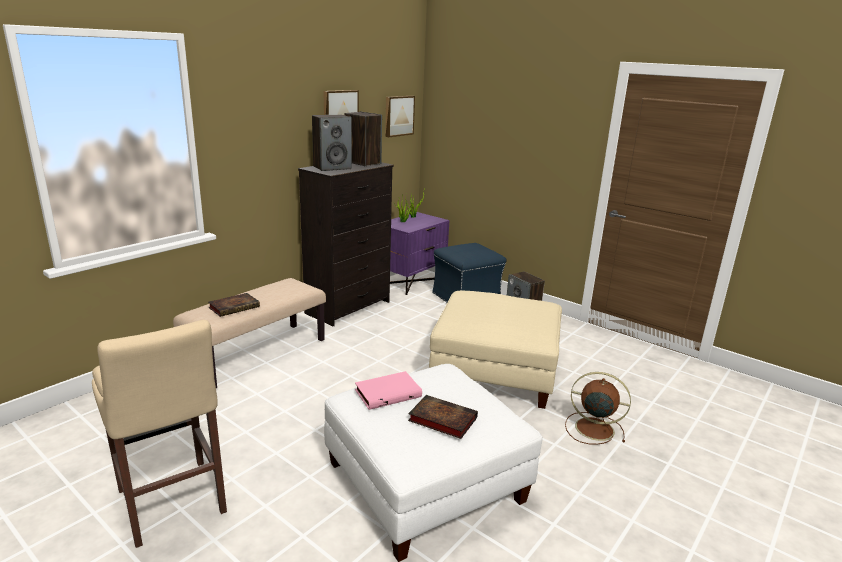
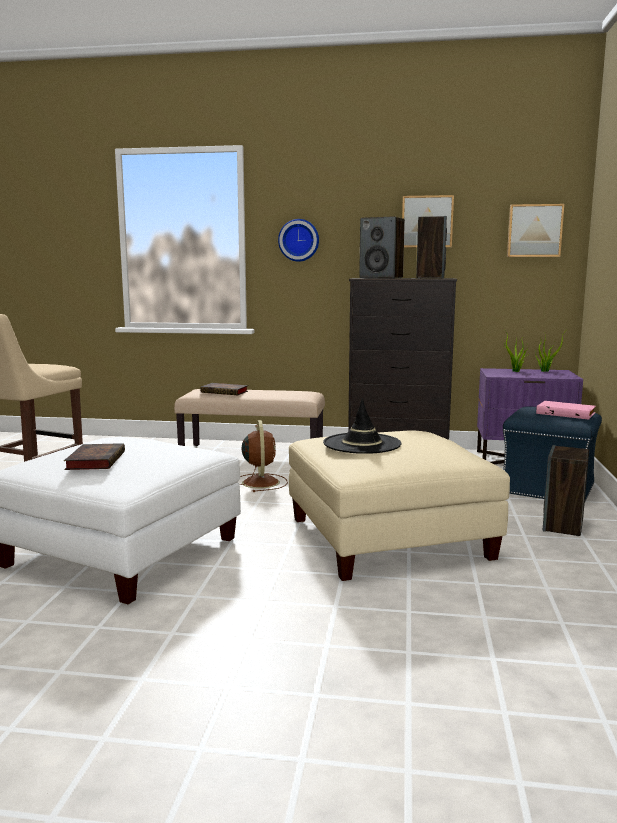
camera: 60 degrees right, 10 degrees down
pink book [355,371,422,410] -> pink book moved to [536,401,596,419]
brown fan [565,372,631,445] -> brown fan moved to [240,420,288,492]
none -> wall clock [278,219,319,262]
none -> black hat [323,398,402,454]

